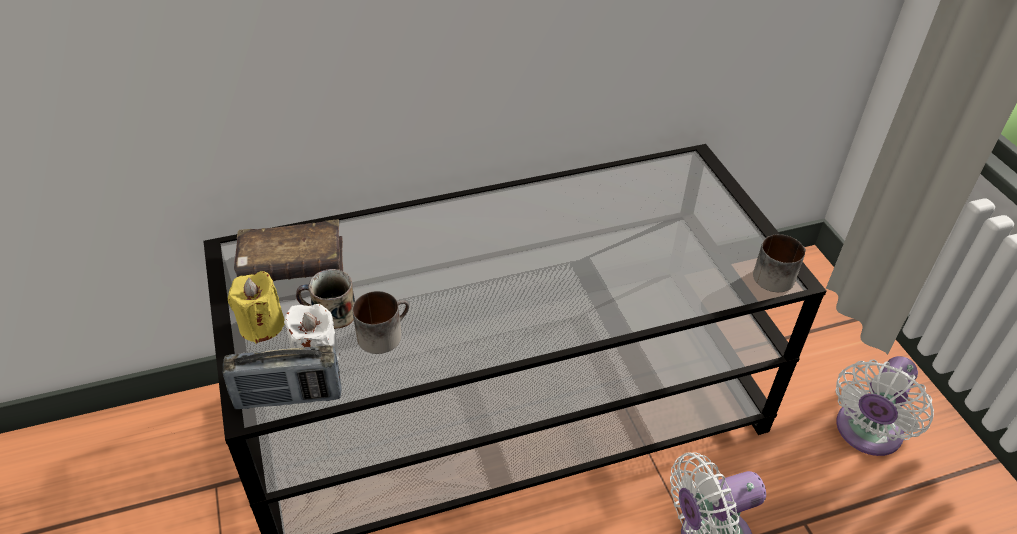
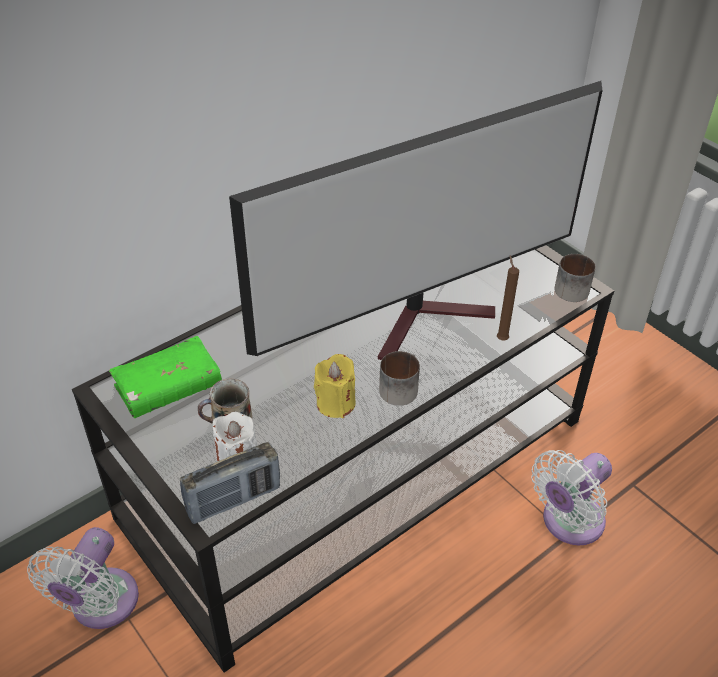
camera: 20 degrees left, 0 degrees up
yellow candle [228,271,285,344] -> yellow candle moved to [314,354,356,418]
brown book [234,219,343,282] -> green book [109,336,222,418]
mug [352,291,409,354] -> mug moved to [379,351,420,406]
white fan [836,356,934,456] -> white fan moved to [27,527,139,629]
none -> television [229,81,603,360]
none -> brown candle [497,255,519,340]

